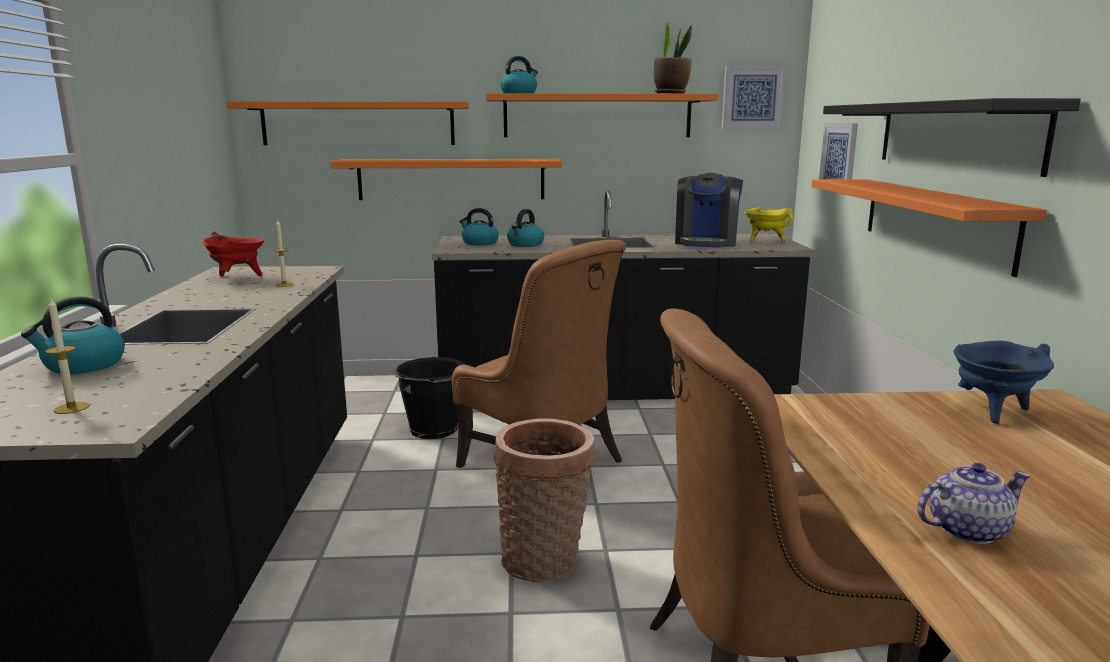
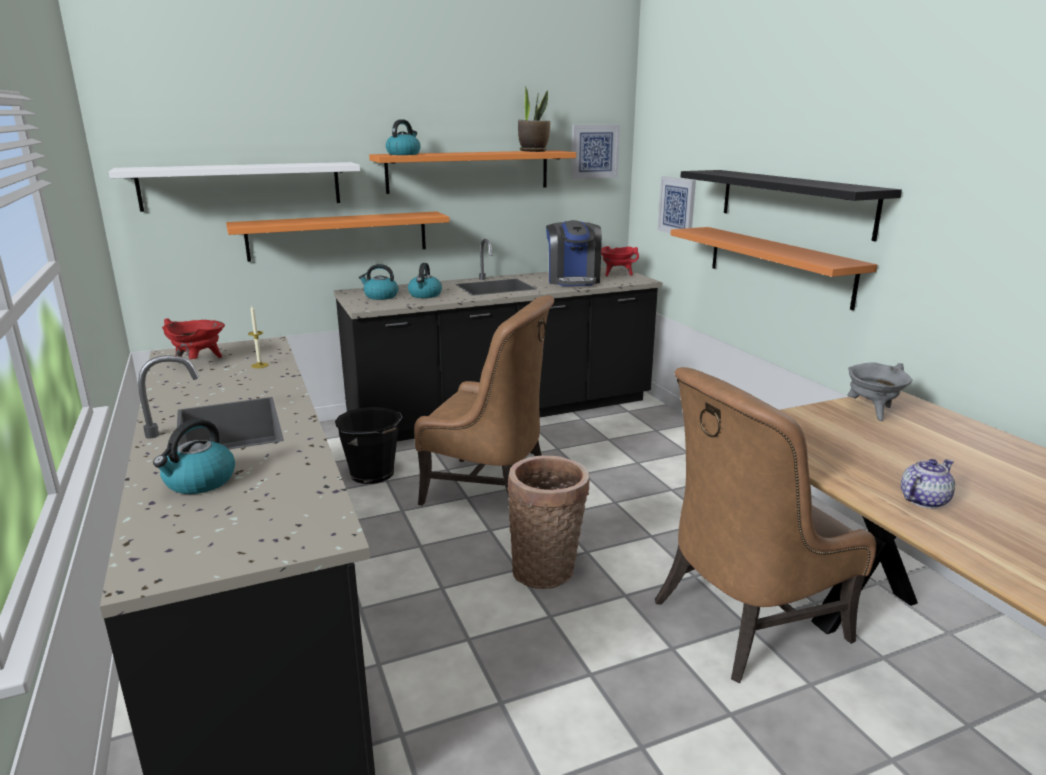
camera: 20 degrees left, 5 degrees up
candle [45,299,90,414] -> none
orange shelf [226,101,469,145] -> white shelf [109,162,360,212]
yellow cooking pot [745,207,793,243] -> red cooking pot [601,246,639,276]
blue cooking pot [954,340,1054,424] -> grey cooking pot [847,362,913,421]

